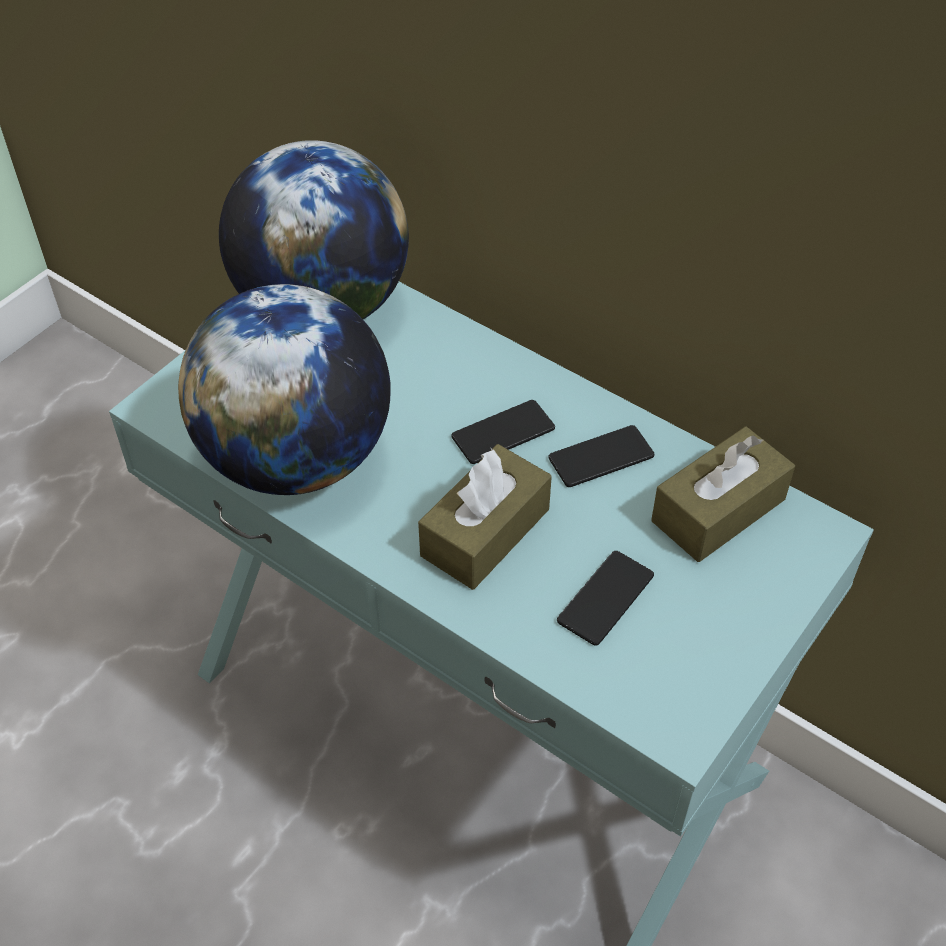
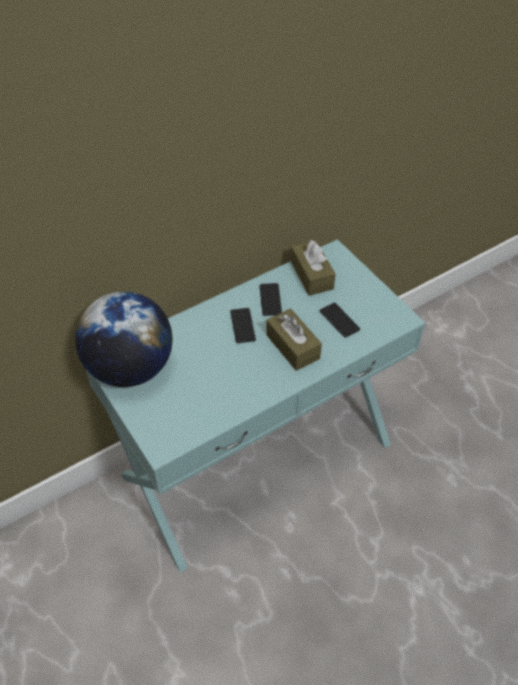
camera: 70 degrees left, 0 degrees up
globe [178,284,391,495] -> none

